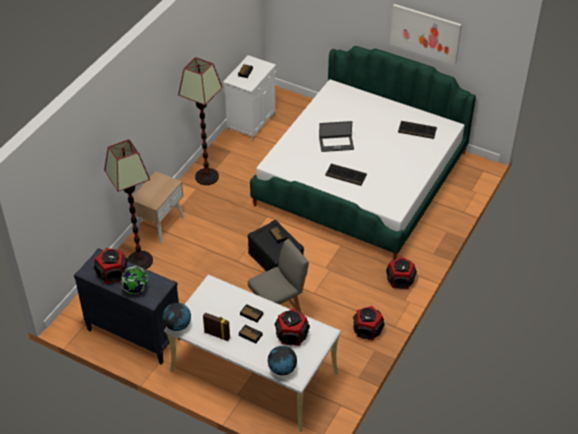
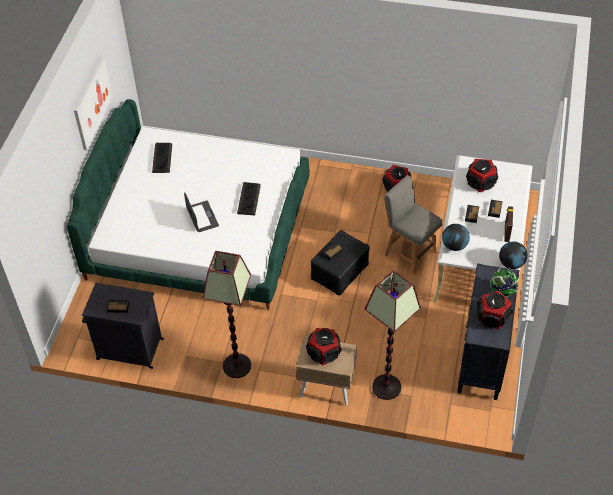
camera: 105 degrees left, 5 degrees up
white cabinet [223,55,276,141] -> black cabinet [82,283,164,369]
globe [268,346,297,375] -> globe moved to [442,224,470,251]
speaker [386,257,417,289] -> speaker moved to [306,328,341,366]

